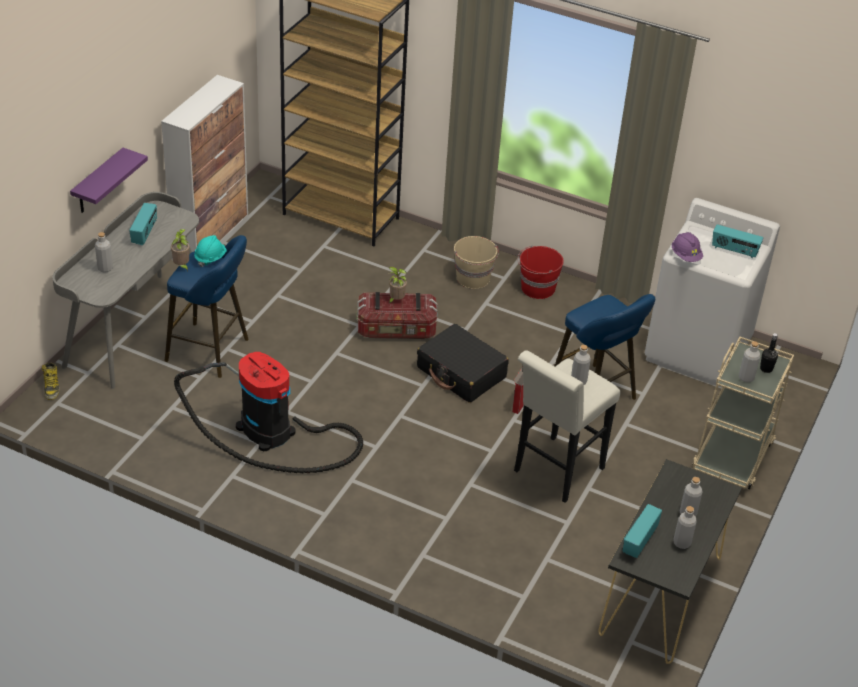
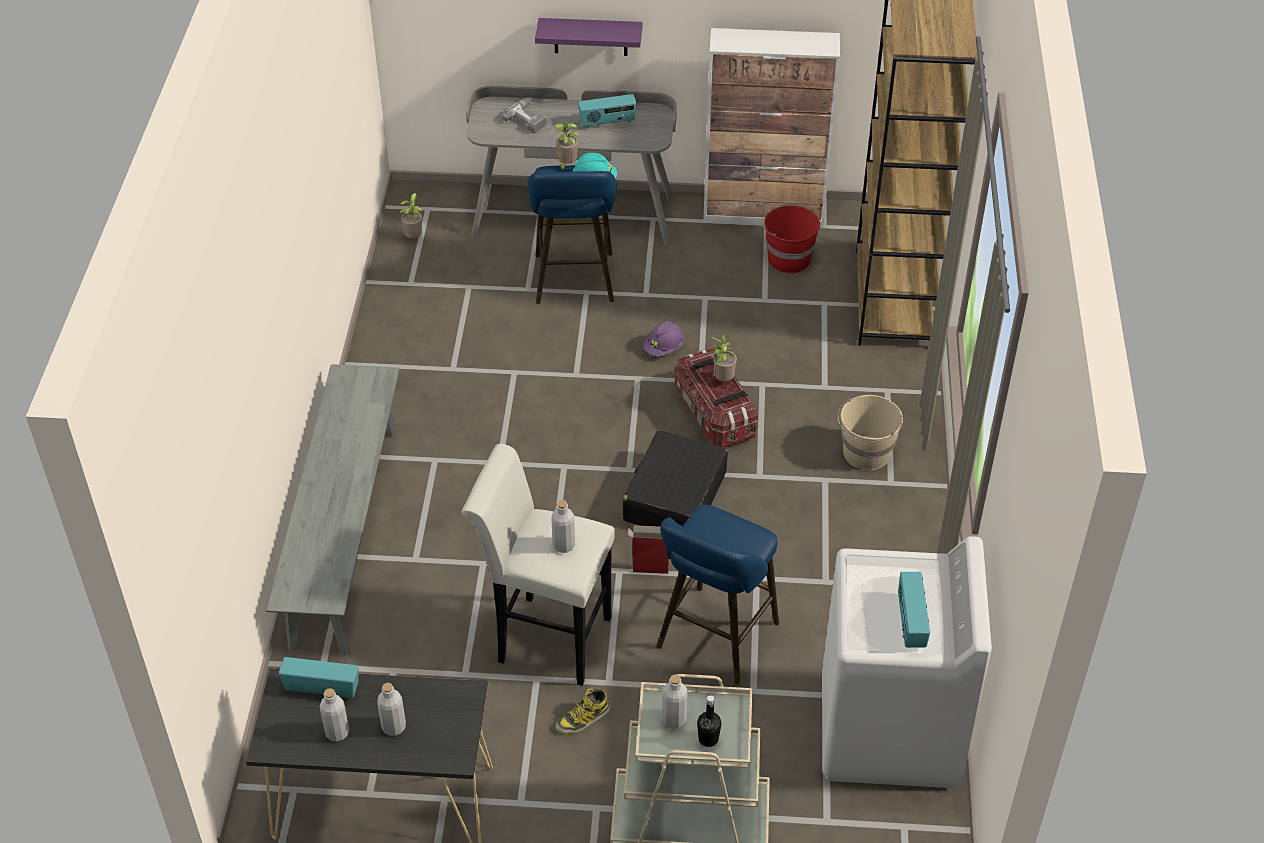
camera: 70 degrees right, 5 degrees up
boot [42,363,59,400] -> boot moved to [556,687,610,734]
grey bottle [95,232,113,273] -> power drill [501,97,547,134]
vacuum cleaner [174,352,363,473] -> none
red bucket [518,245,564,299] -> red bucket moved to [762,204,820,273]
purple hard hat [672,232,703,262] -> purple hard hat moved to [643,321,684,357]
none -> grey bench [266,364,399,657]
none -> potted plant [400,193,422,238]

